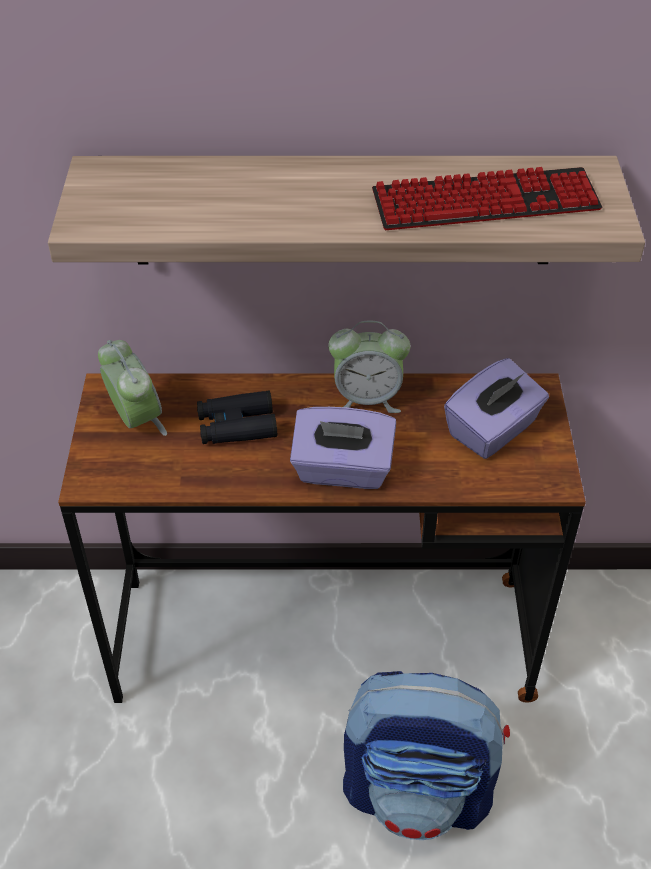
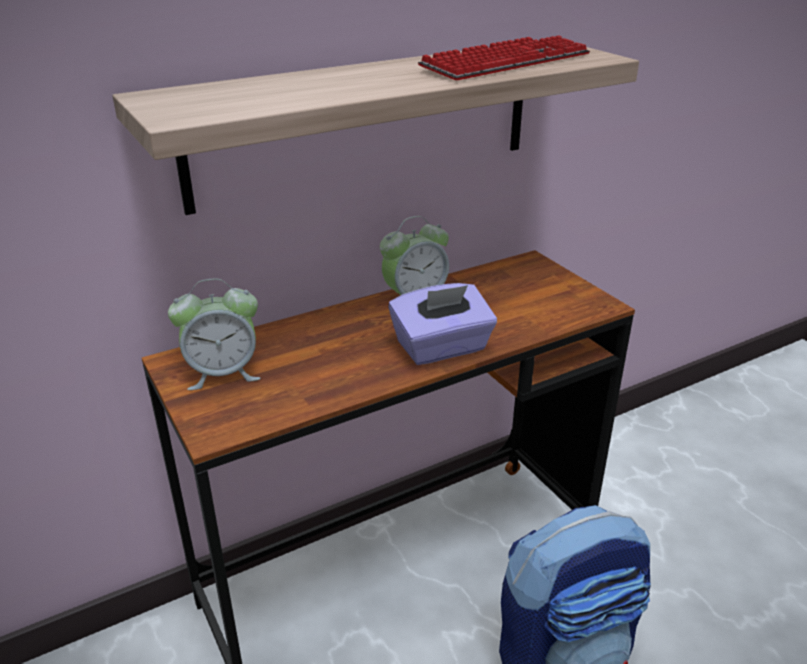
camera: 30 degrees left, 15 degrees down
alarm clock [98,340,167,436] -> alarm clock turned 135 degrees clockwise [168,279,261,390]
black binoculars [197,391,277,444] -> none
purple tissue box [444,358,549,459] -> none

